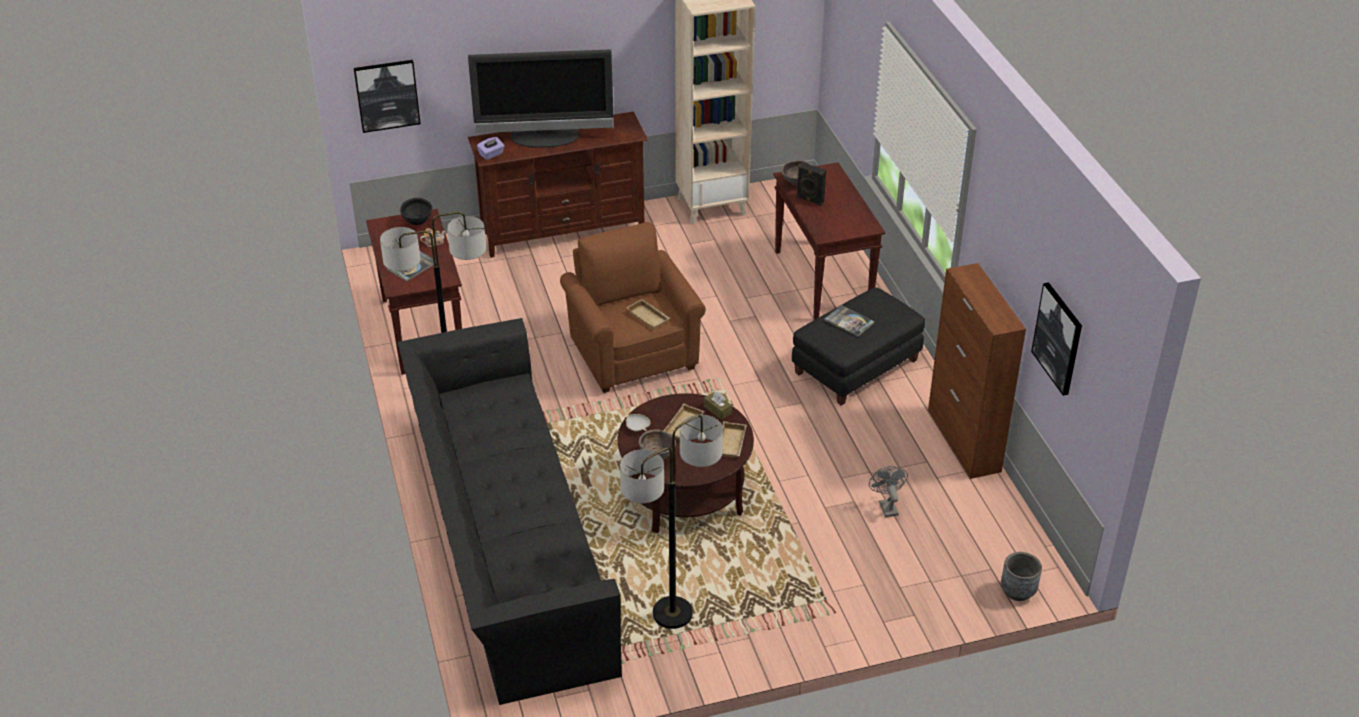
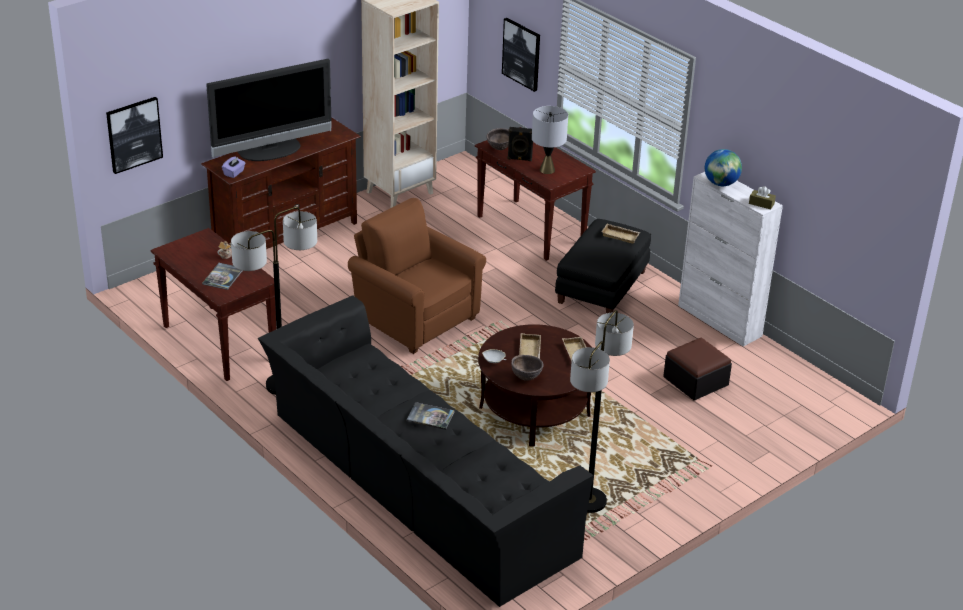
camera: 25 degrees left, 5 degrees down
black bowl [400,198,432,225] -> none
beige tray [626,299,670,330] -> beige tray moved to [601,224,640,244]
brown tissue box [704,391,732,420] -> brown tissue box moved to [749,186,776,209]
book [824,305,874,337] -> book moved to [406,402,455,430]
grey fan [869,466,908,517] -> ottoman [663,338,732,401]
brown cabinet [928,263,1026,479] -> white cabinet [678,172,783,347]
grey planter [1001,552,1042,601] -> none
picture [1031,282,1082,396] -> picture moved to [502,18,540,92]
none -> grey table lamp [532,106,568,174]
none -> globe [705,149,742,186]

